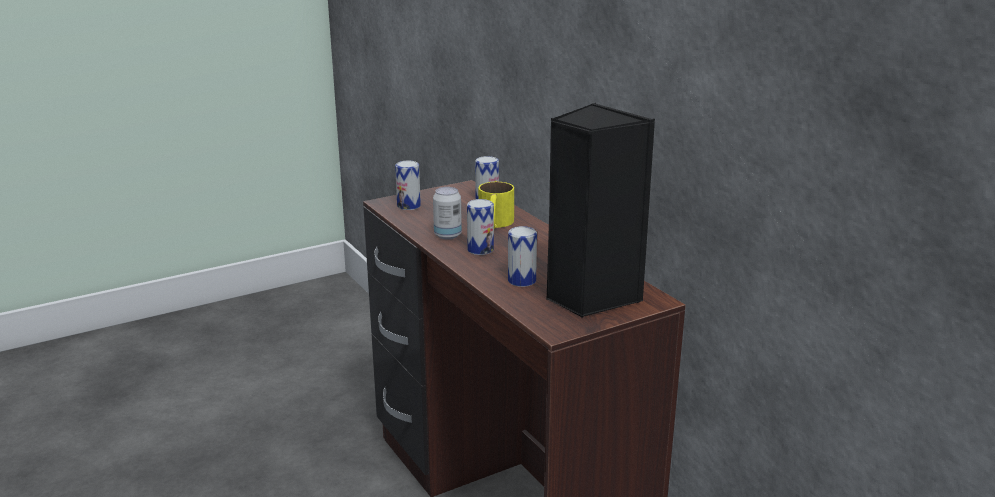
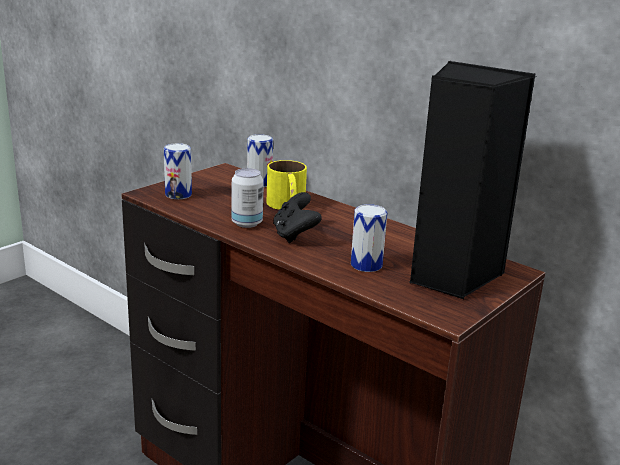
camera: 20 degrees left, 0 degrees up
can [467,199,494,255] -> black game controller [273,192,322,243]

